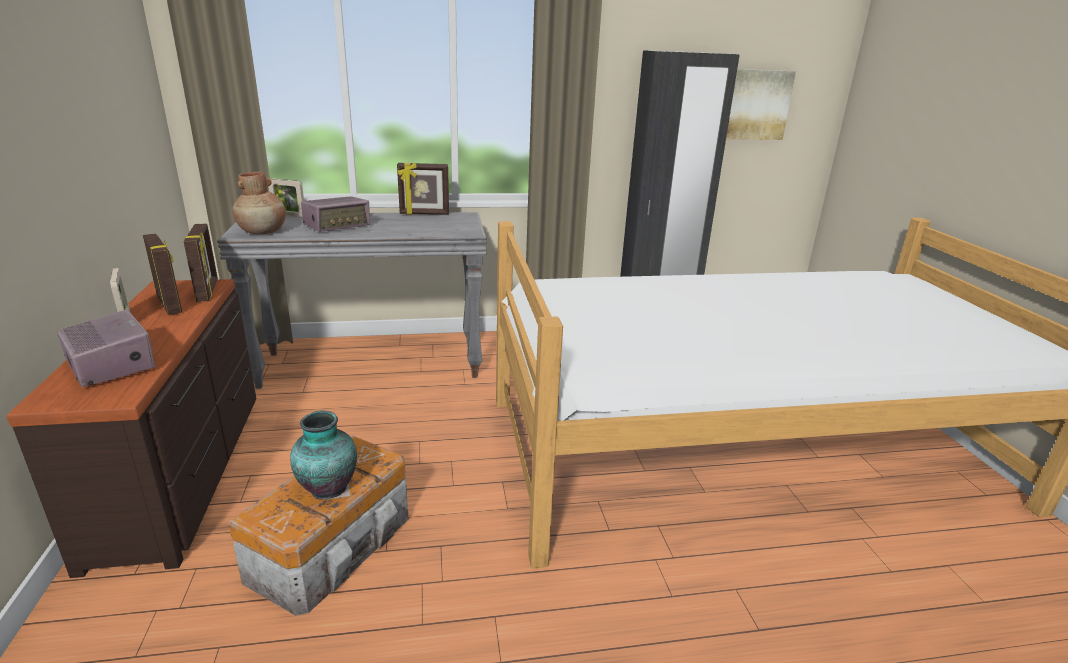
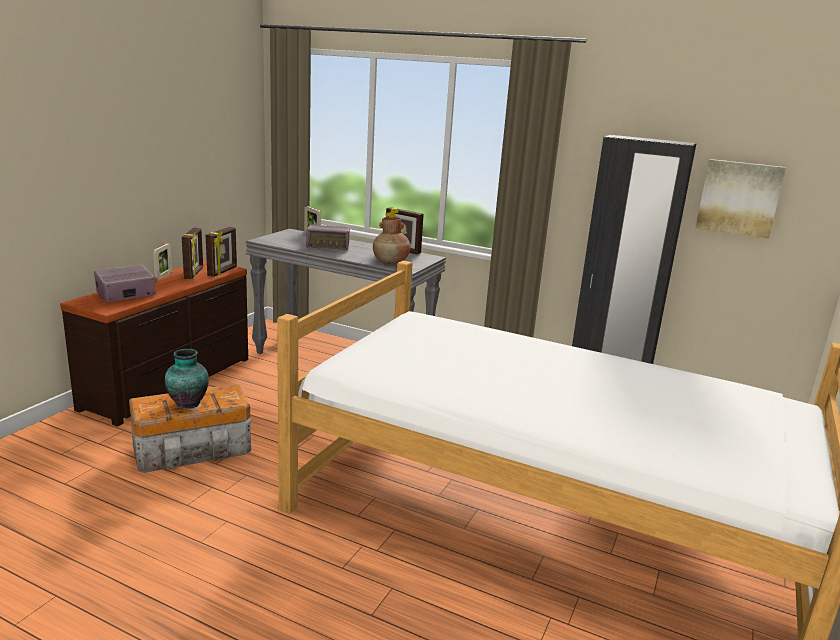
camera: 35 degrees right, 5 degrees down
radio [57,310,155,387] -> radio turned 120 degrees counterclockwise [94,264,156,302]
brown vase [232,172,286,234] -> brown vase moved to [373,217,410,264]

